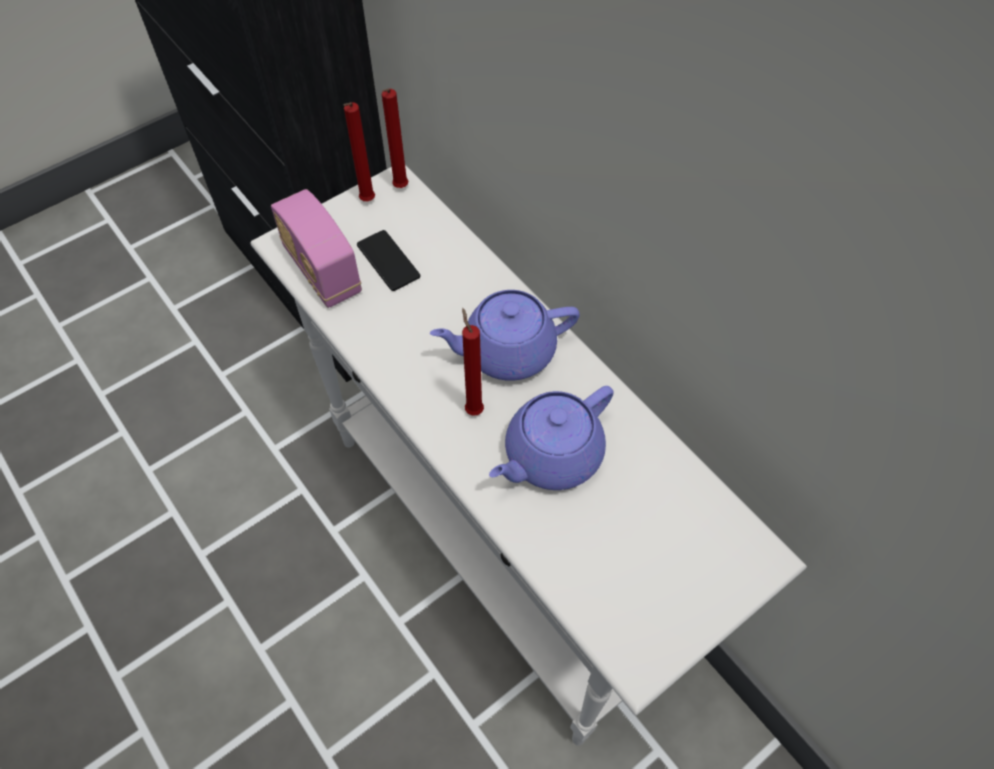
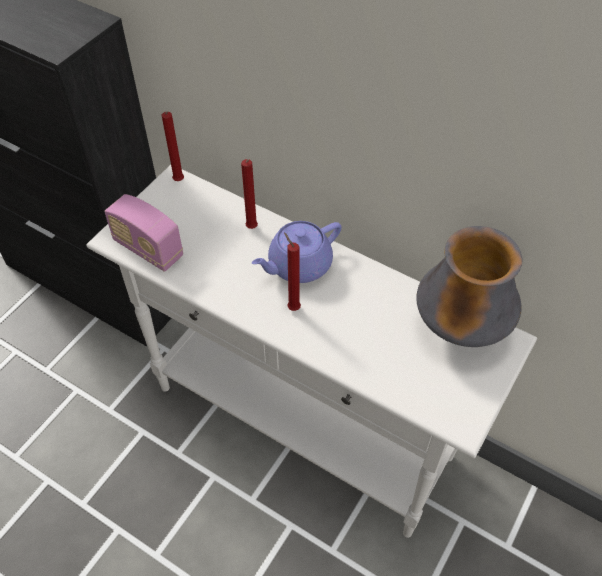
camera: 20 degrees left, 5 degrees down
red candle [343,102,375,201] -> red candle moved to [241,159,258,229]
phone [357,230,420,291] -> none
purple teapot [489,386,614,490] -> none
none -> vase [416,226,522,347]

